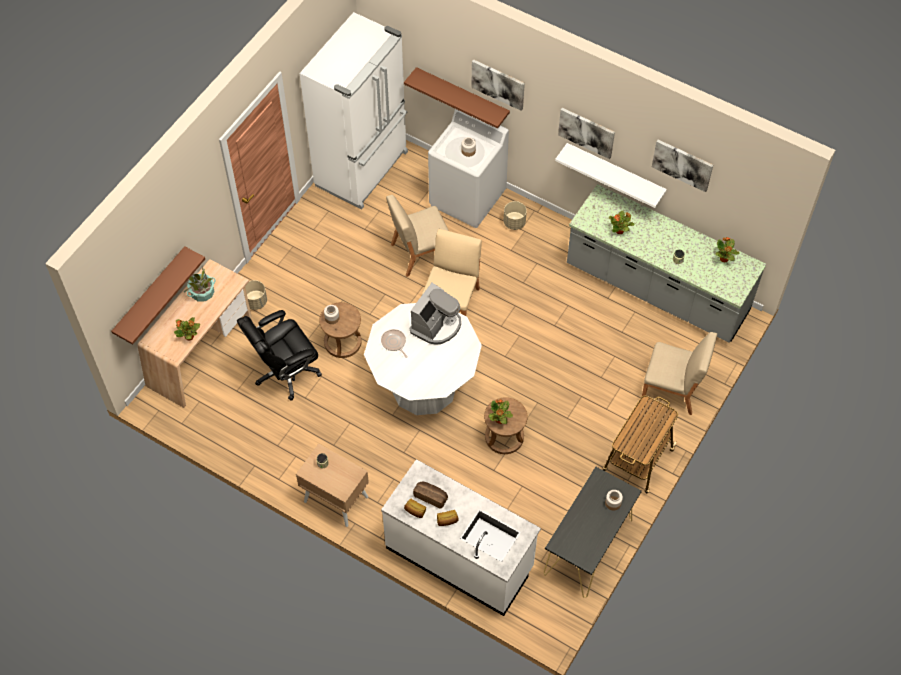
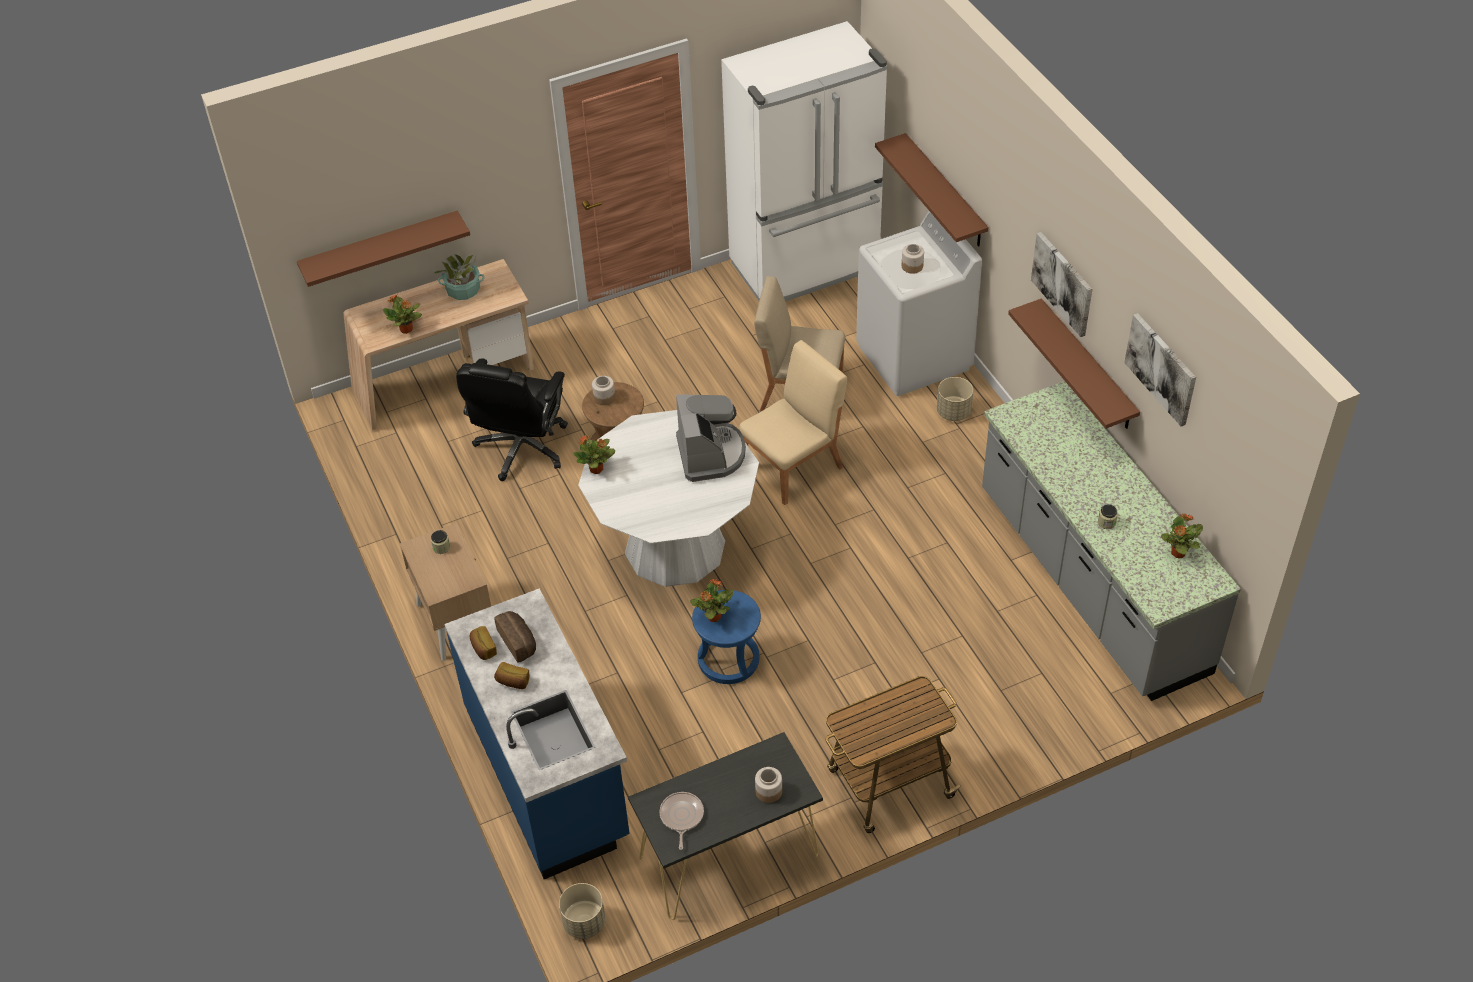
camera: 35 degrees right, 10 degrees down
black office chair [237,310,322,401] -> black office chair turned 75 degrees counterclockwise [456,358,568,481]
beige planter [245,280,267,310] -> beige planter moved to [559,883,605,939]
frying pan [381,329,408,358] -> frying pan moved to [659,792,704,850]
white counter [381,459,541,616] -> blue counter [445,589,630,879]
coffee machine [410,283,461,345] -> coffee machine turned 75 degrees counterclockwise [676,394,746,482]
picture [471,59,525,111] -> none
brown stool [484,397,528,454] -> blue stool [692,590,761,684]
white shelf [555,143,667,208] -> brown shelf [1008,298,1140,429]
potted plant [609,211,635,234] -> potted plant moved to [573,435,615,474]
beige chair [642,332,717,415] -> none

